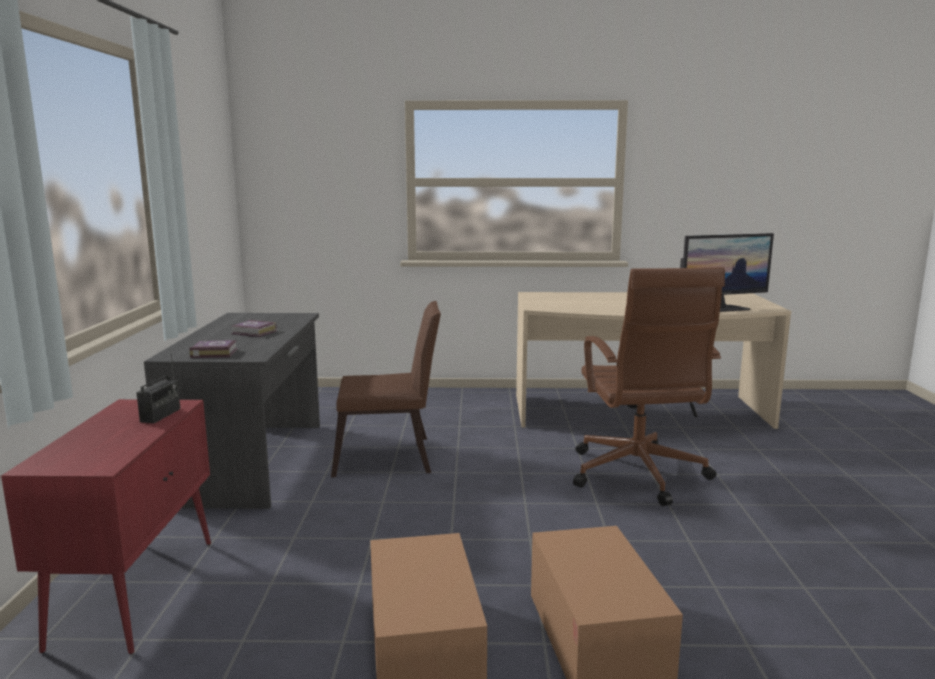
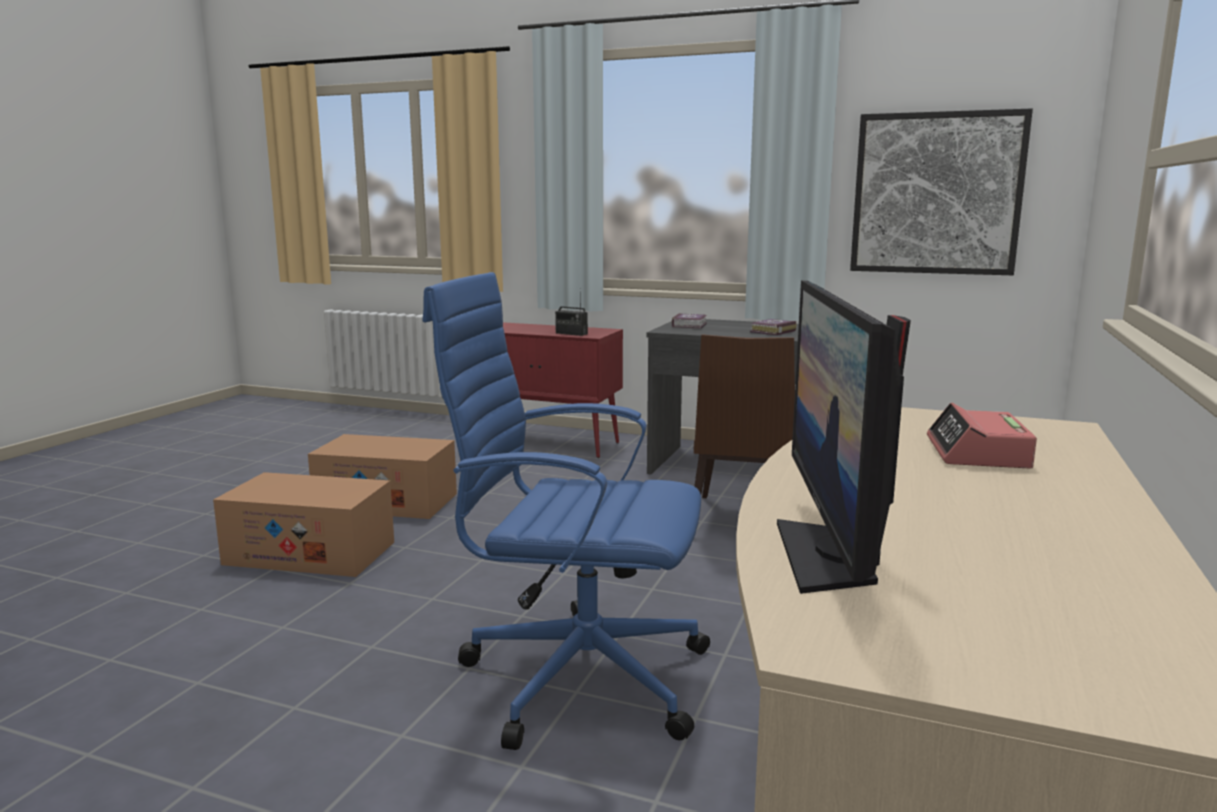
camera: 110 degrees right, 0 degrees up
brown office chair [573,267,725,506] -> blue office chair [422,272,710,750]
none -> picture [850,109,1033,275]
none -> alarm clock [927,402,1037,469]

